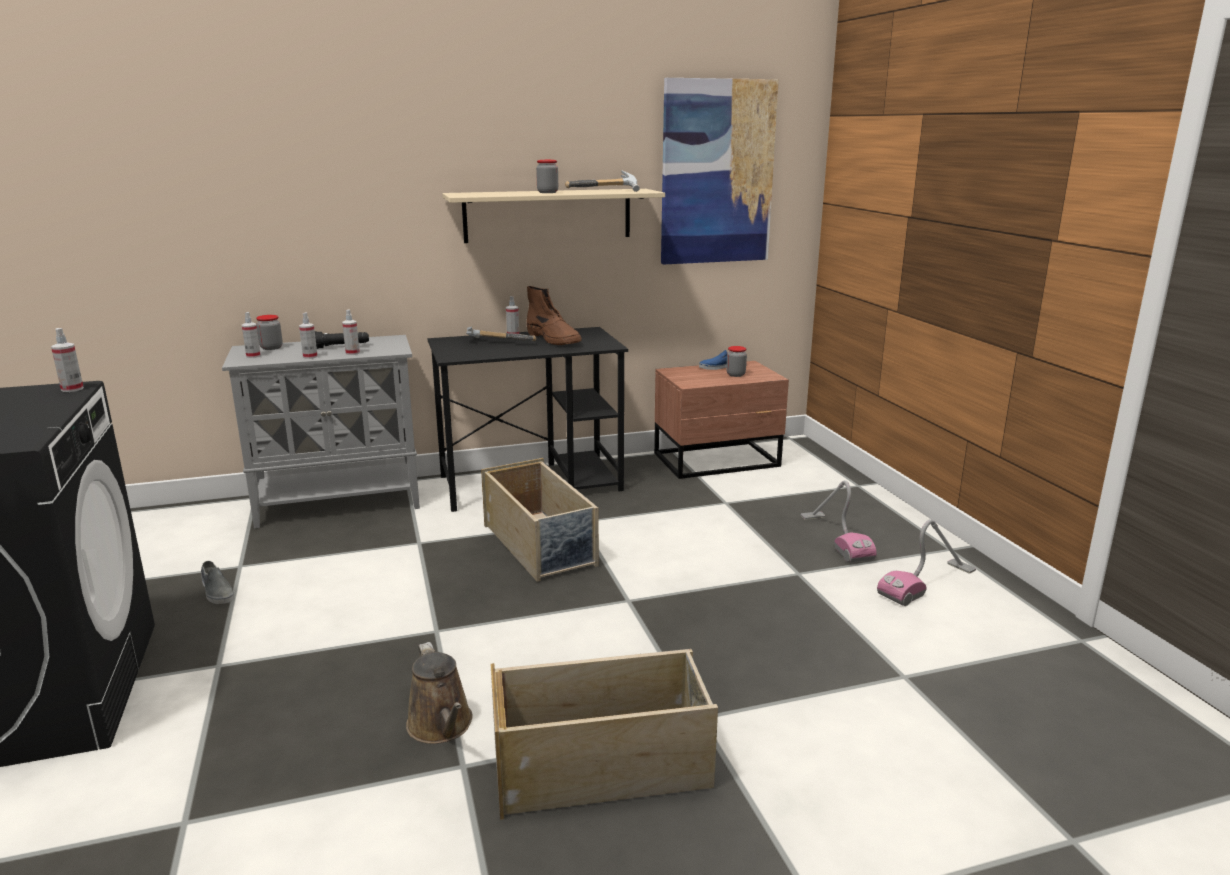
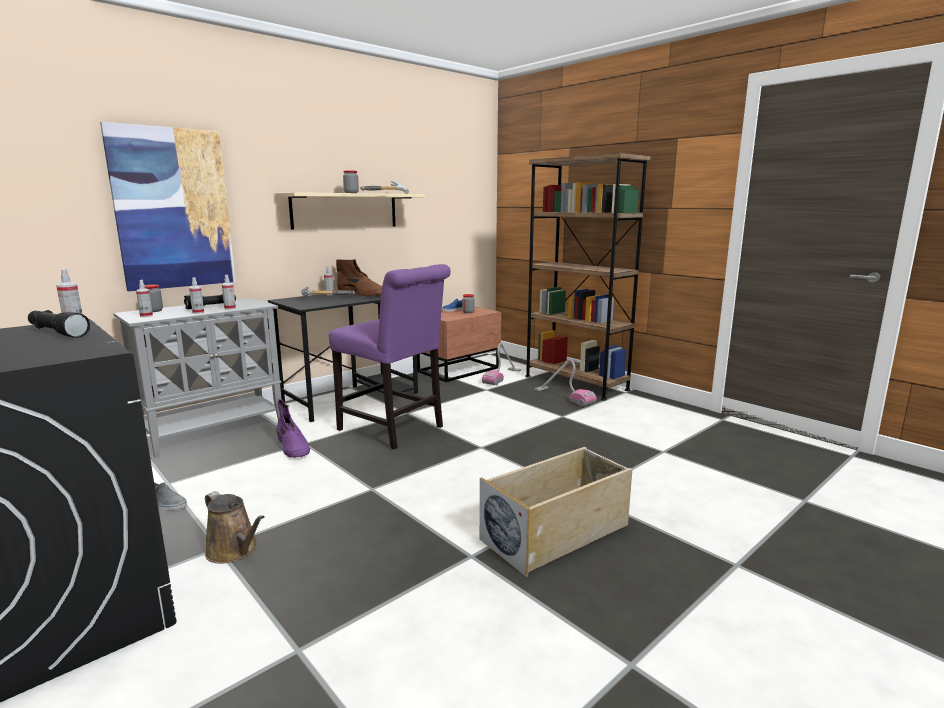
camera: 25 degrees left, 5 degrees down
brown watering can [406,642,473,744] -> brown watering can moved to [205,491,265,564]
beige storage box [481,458,599,582] -> purple chair [329,264,451,449]
picture [661,78,779,265] -> picture moved to [100,122,236,291]
vacuum cleaner [877,519,976,606] -> vacuum cleaner moved to [482,343,521,386]
none -> black flashlight [28,310,90,338]
none -> purple boot [276,399,310,458]
none -> brown bookcase [525,153,651,401]

